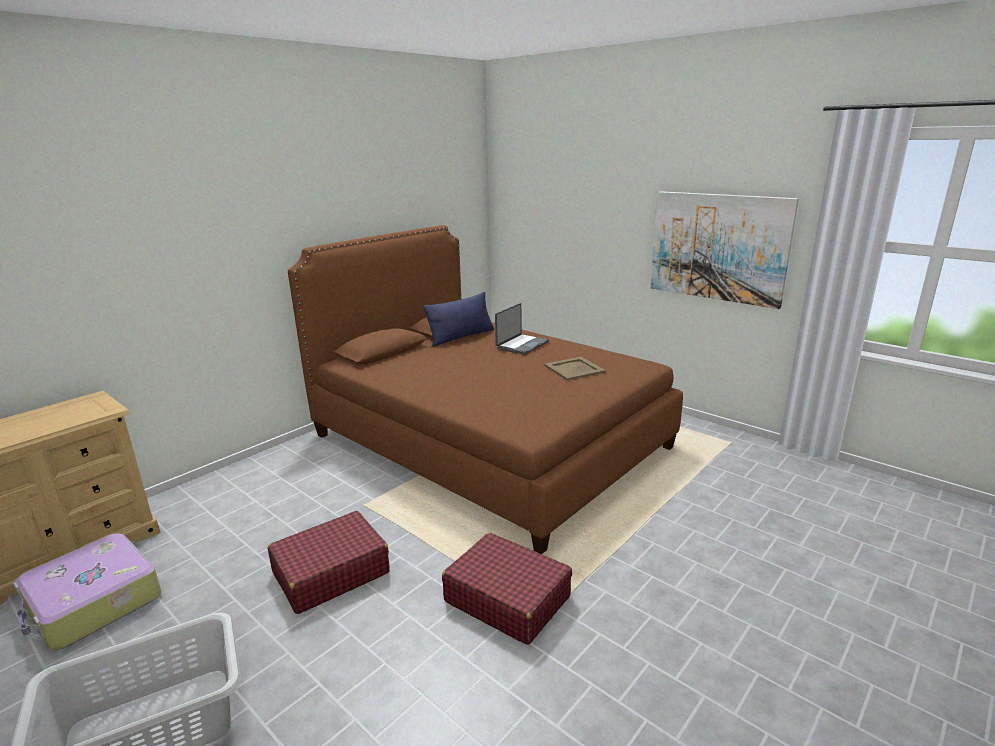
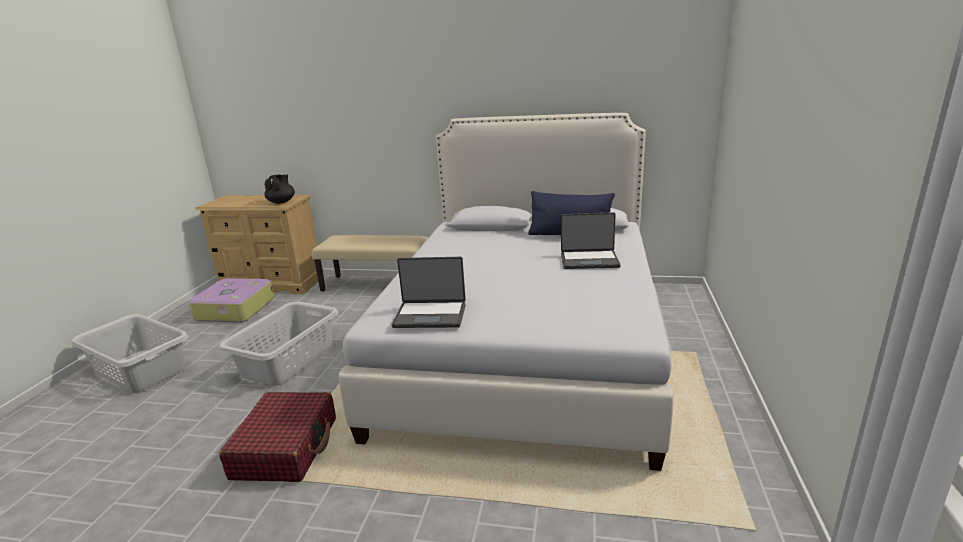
camera: 60 degrees right, 0 degrees up
red suitcase [267,511,390,614] -> grey laundry basket [219,301,338,386]
brown bed [288,225,683,554] -> white bed [339,113,673,471]
beige tray [544,357,606,381] -> none
picture [651,191,799,309] -> none
none -> black teapot [265,174,295,204]
none -> beige bench [312,235,428,292]
none -> laptop [391,257,466,328]

